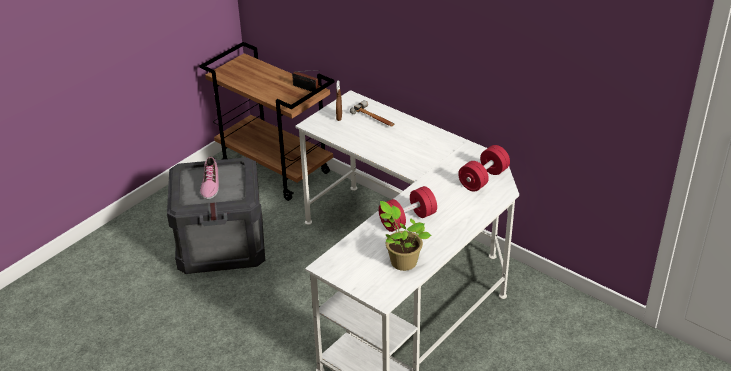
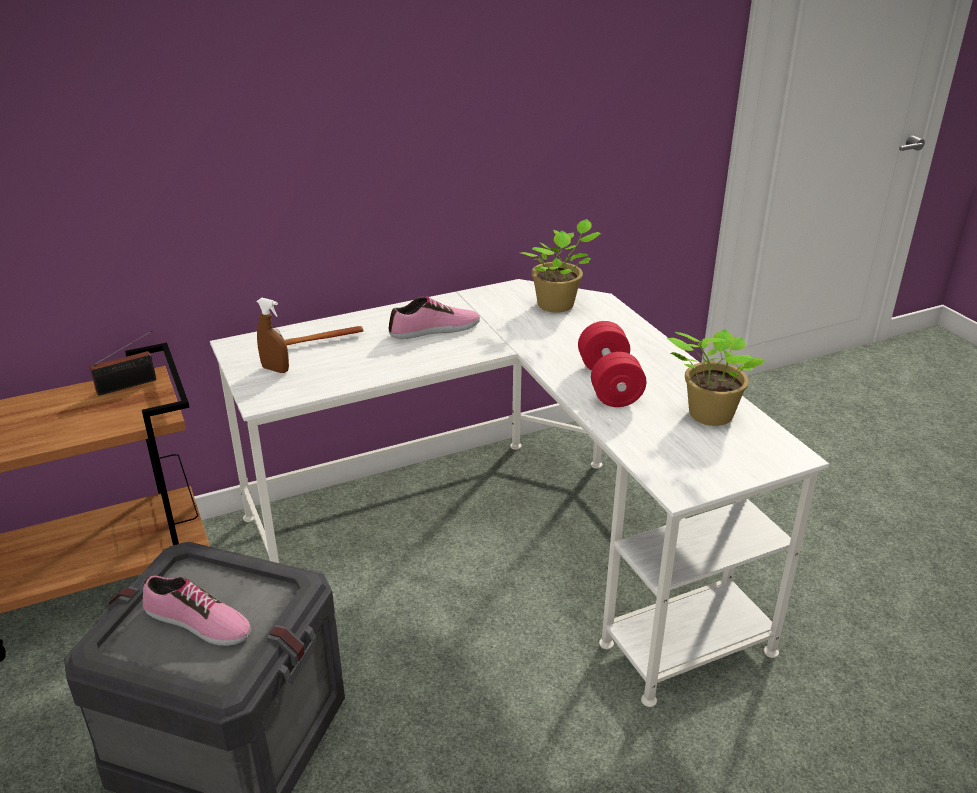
camera: 65 degrees left, 5 degrees down
red dumbbell [458,145,510,192] -> potted plant [521,219,601,313]
none -> shoe [389,297,480,339]

